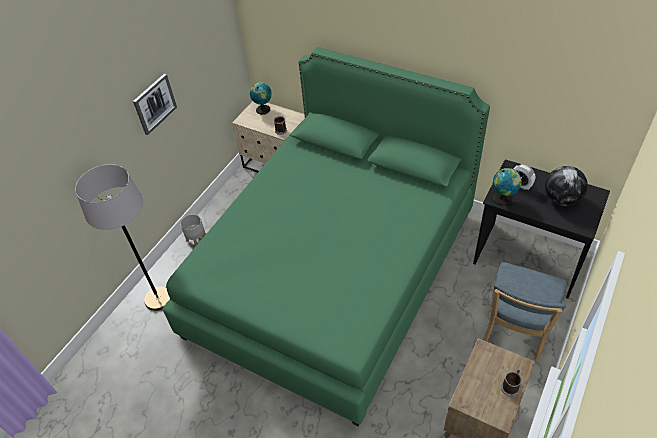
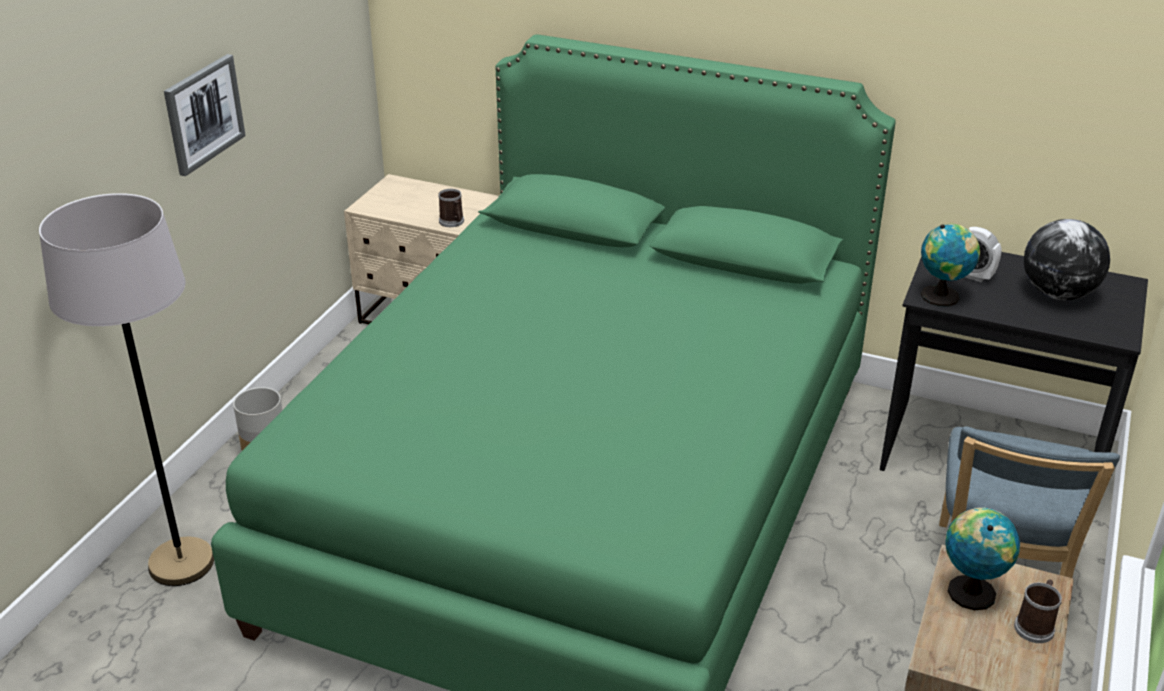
camera: 10 degrees left, 15 degrees down
globe [250,82,272,115] -> globe moved to [945,508,1020,610]

